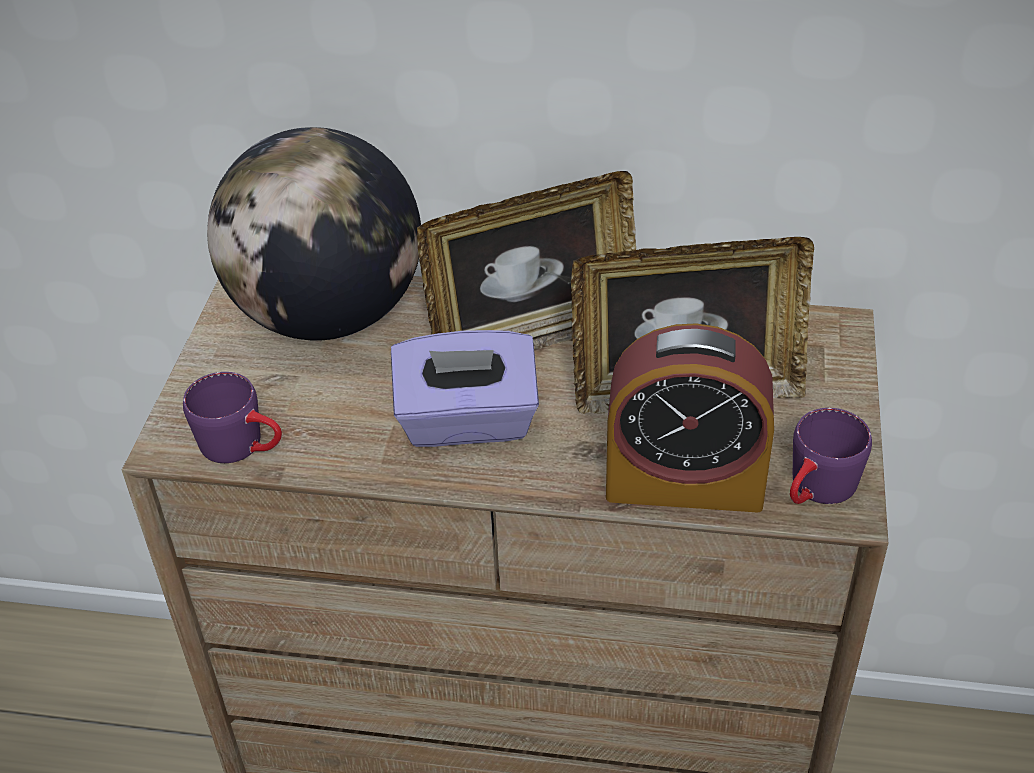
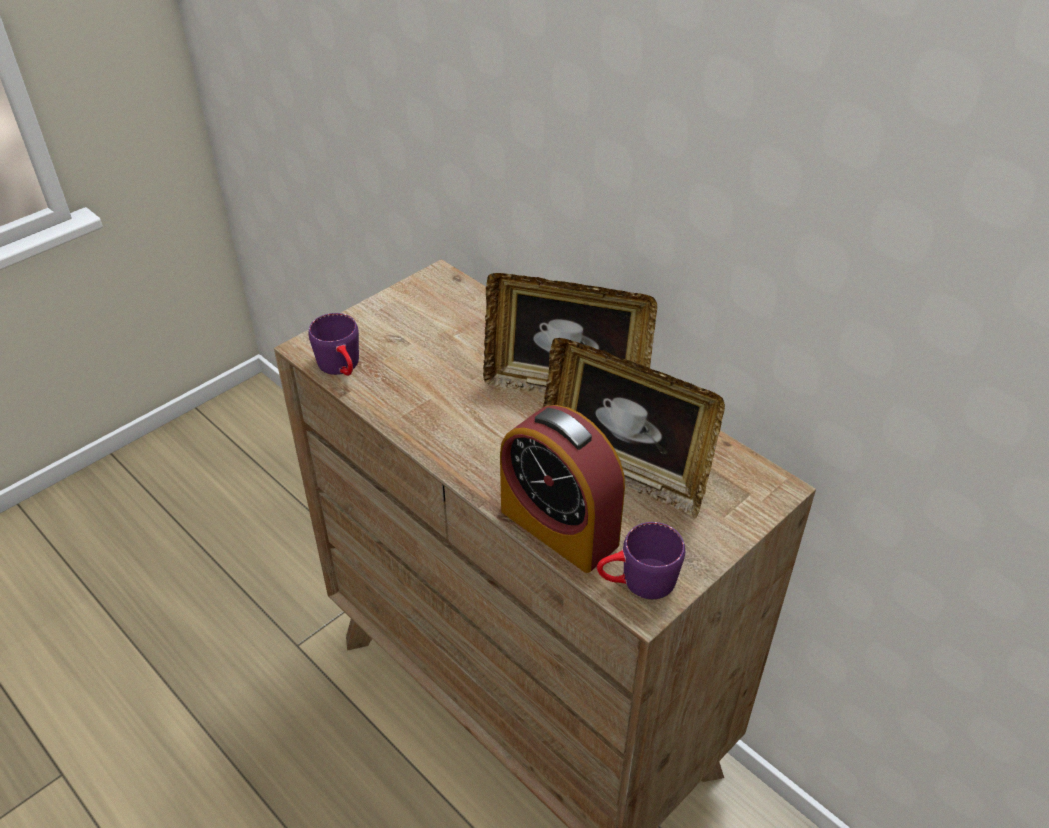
camera: 35 degrees right, 0 degrees up
globe [207,127,421,341] -> none
purple tissue box [391,330,539,447] -> none

